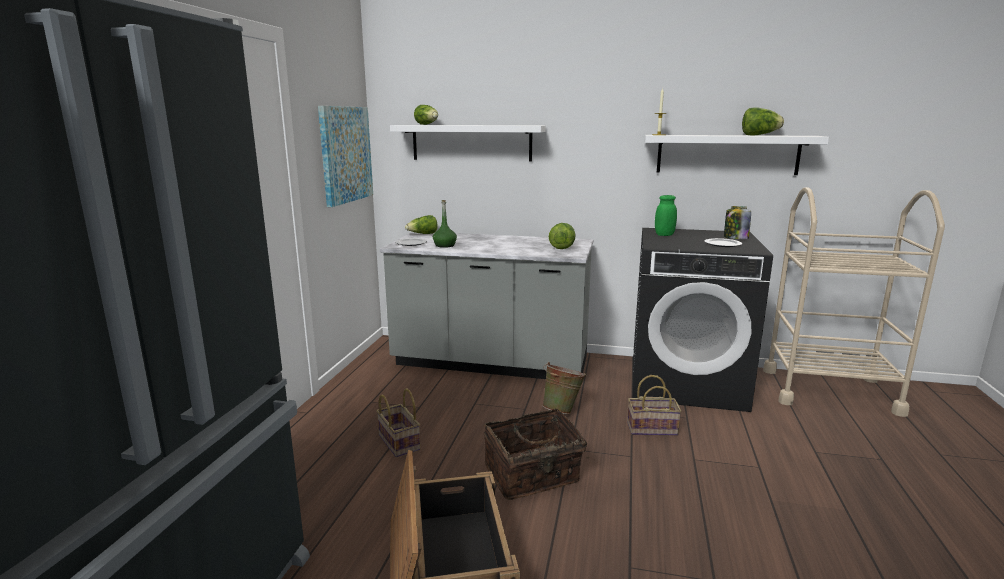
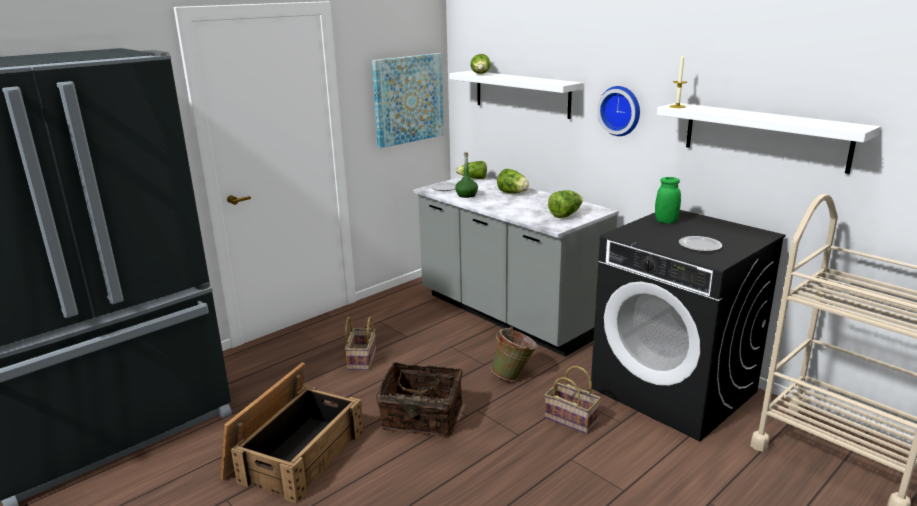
camera: 35 degrees right, 5 degrees up
jar [724,206,751,239] -> none
lettuce [742,108,784,135] -> lettuce moved to [497,169,529,193]
none -> wall clock [597,86,640,136]

